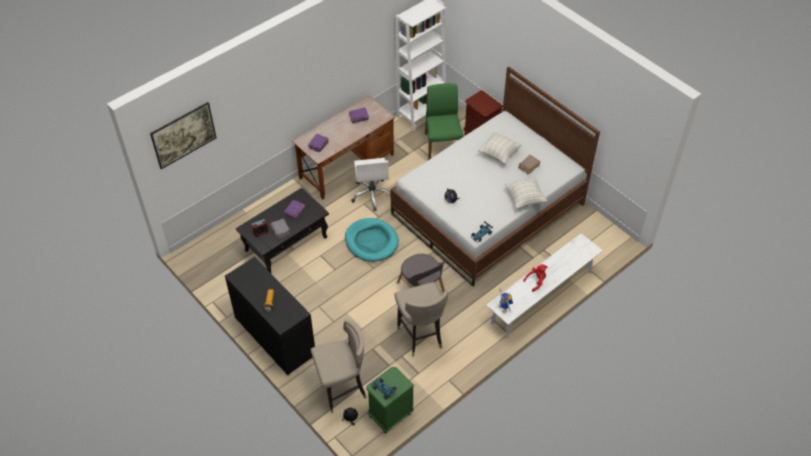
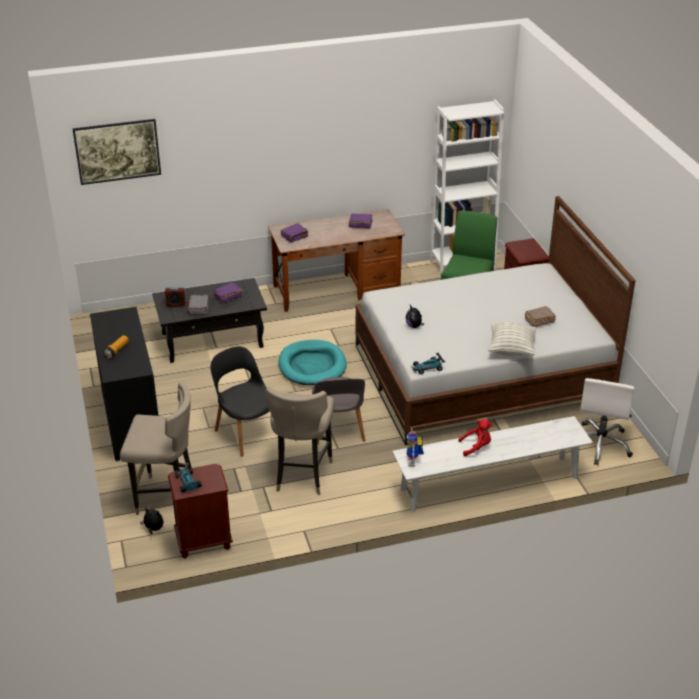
camera: 25 degrees right, 15 degrees down
white office chair [351,158,391,211] -> white office chair moved to [580,378,634,465]
green nightstand [366,367,414,433] -> brown nightstand [168,464,233,559]
pillow [478,132,522,164] -> none
none -> black chair [211,347,269,457]

